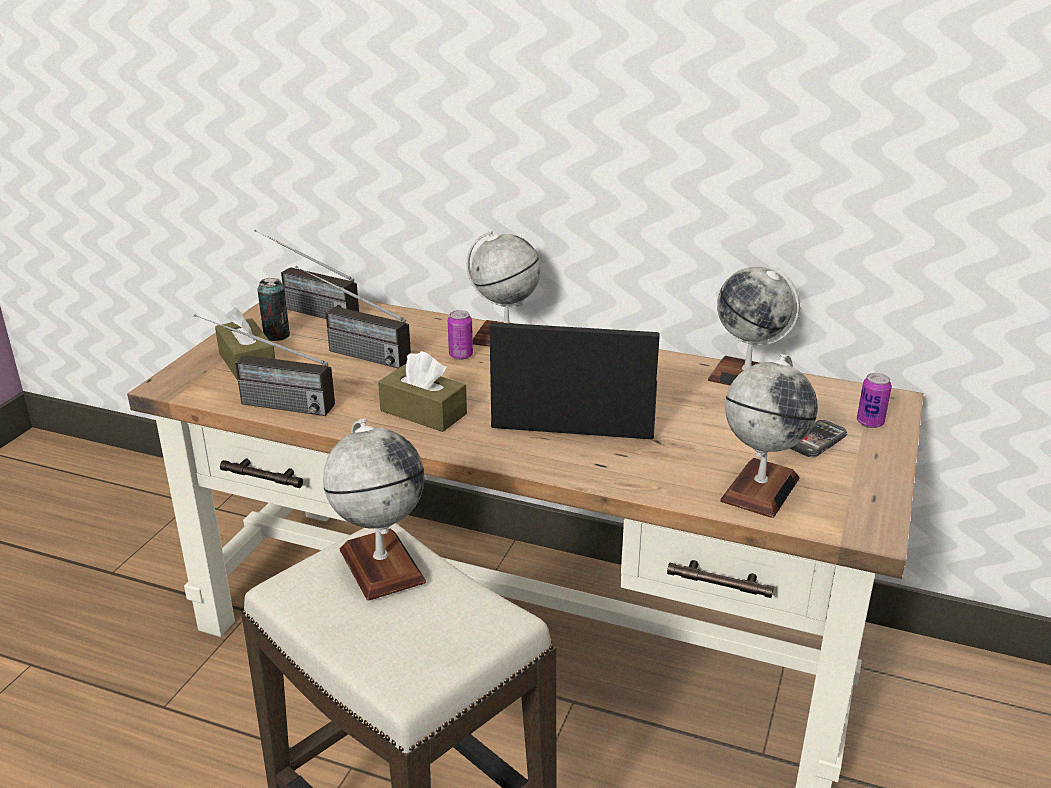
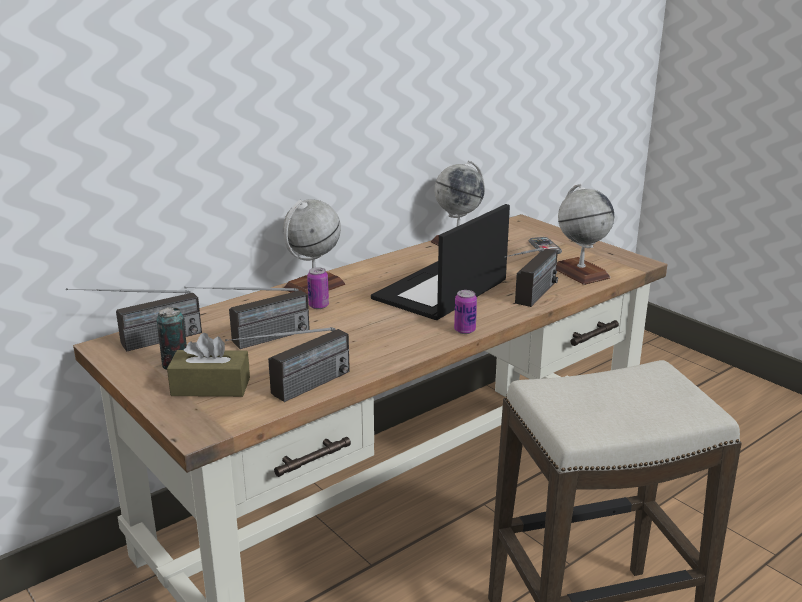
camera: 60 degrees left, 5 degrees down
globe [323,419,426,601] -> none
brown tissue box [378,351,467,432] -> none
can [857,373,892,428] -> can moved to [454,290,477,334]
none -> radio [504,247,558,307]

